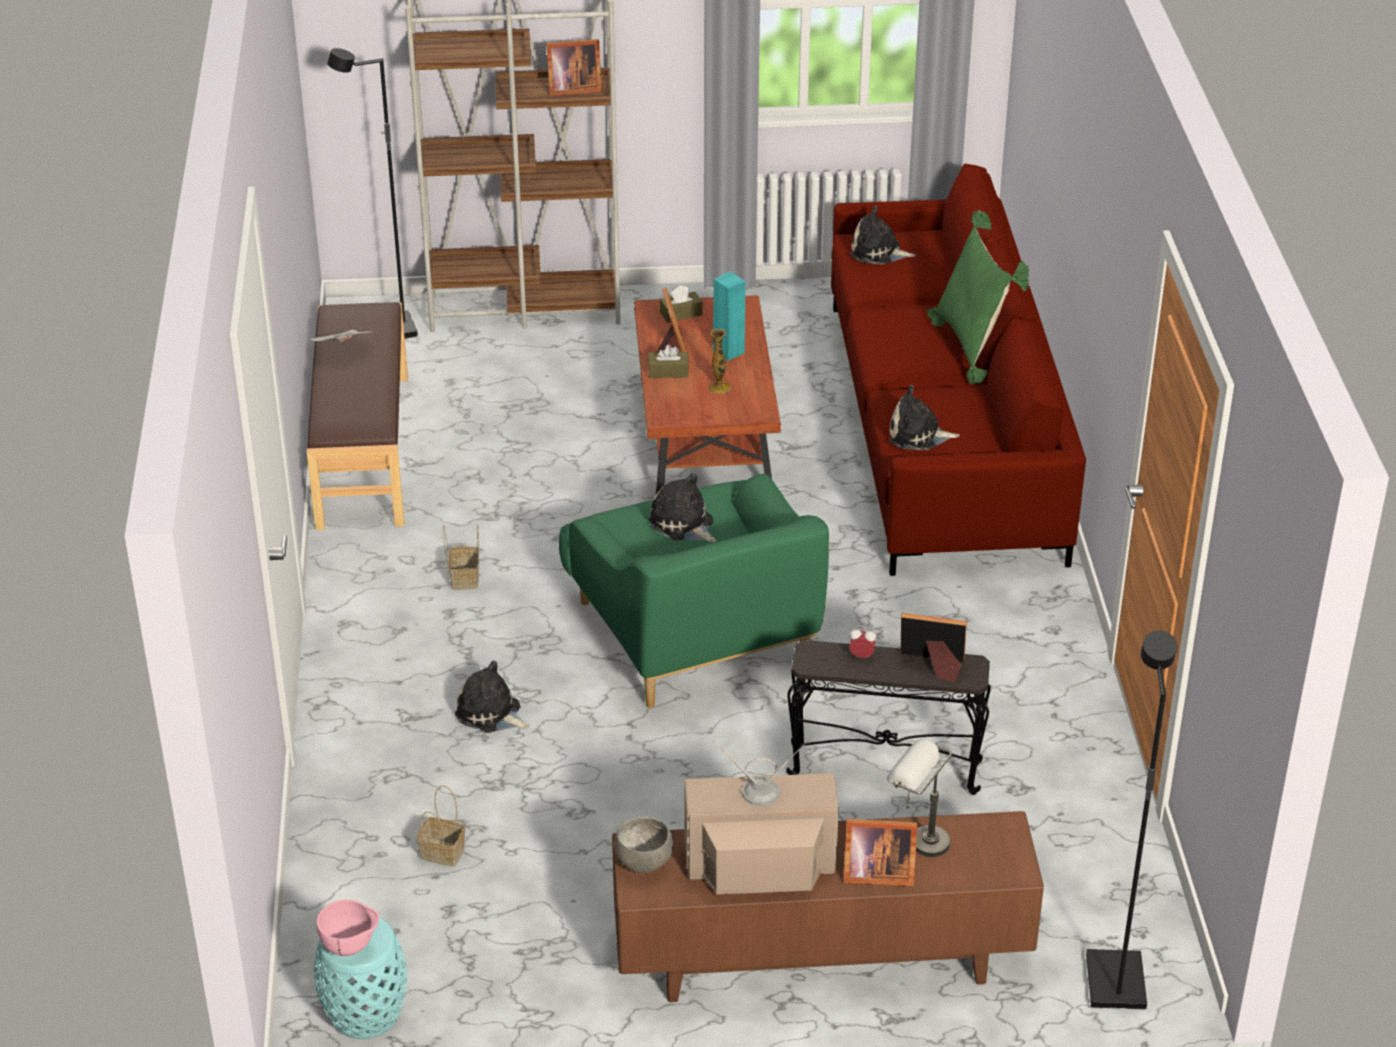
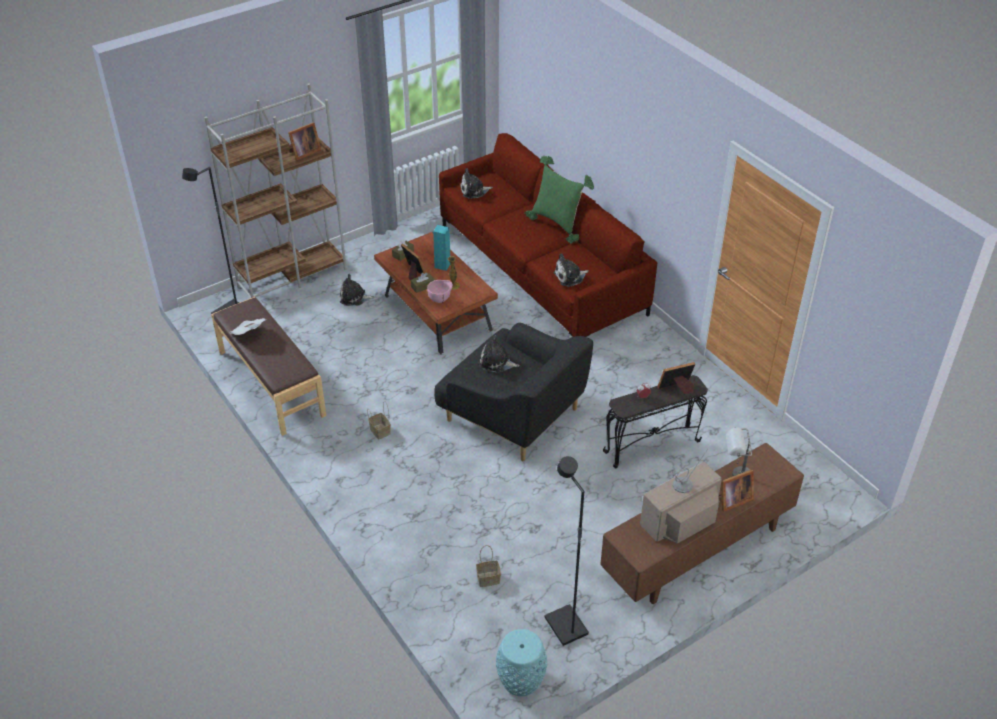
camera: 30 degrees left, 5 degrees up
pink bowl [317,900,379,956] -> pink bowl moved to [427,280,453,303]
plush toy [455,661,530,733] -> plush toy moved to [340,274,375,306]
green armchair [559,474,829,708] -> black armchair [434,323,593,461]
grey bowl [615,816,673,873] -> none
black floor lamp [1086,630,1177,1009] -> black floor lamp moved to [545,456,589,646]

